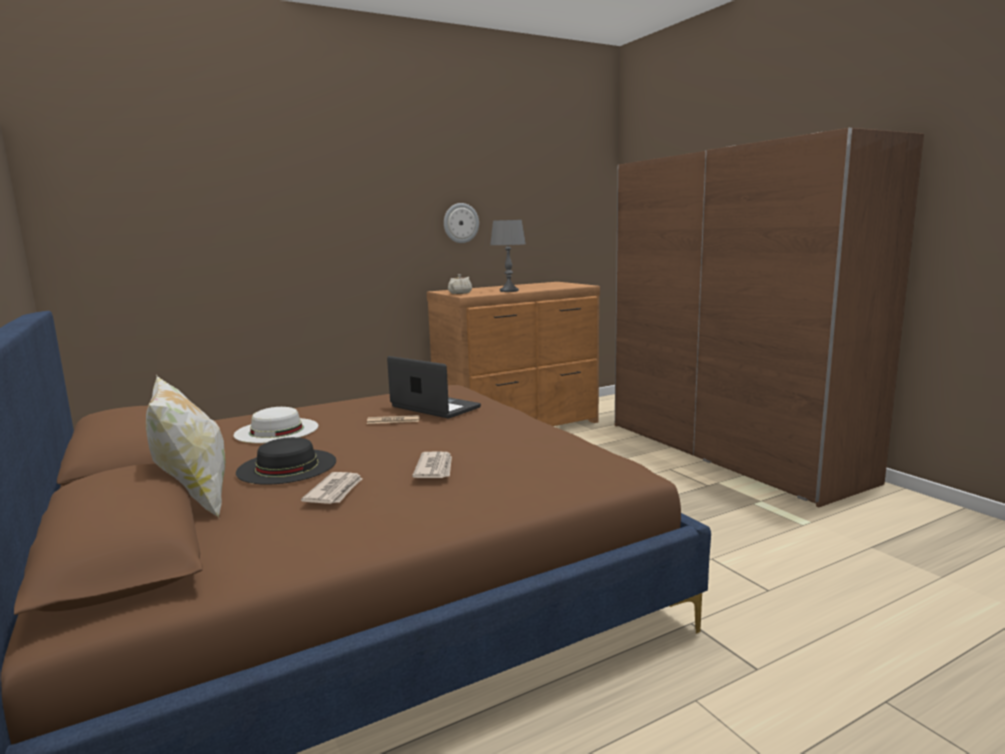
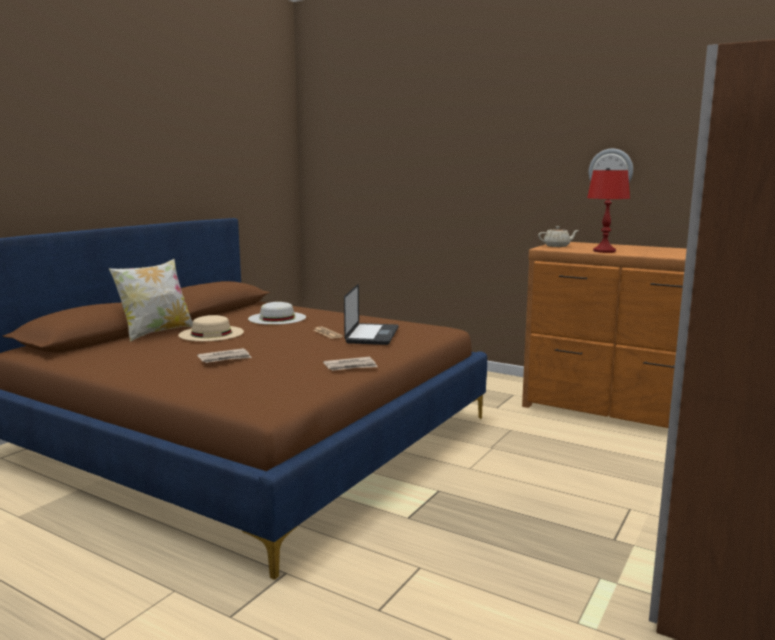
camera: 60 degrees right, 0 degrees up
black hat [236,437,336,485] -> beige hat [178,315,244,341]
newspaper [301,472,362,504] -> newspaper moved to [323,357,378,371]
grey table lamp [490,220,526,292] -> red table lamp [587,170,630,253]

